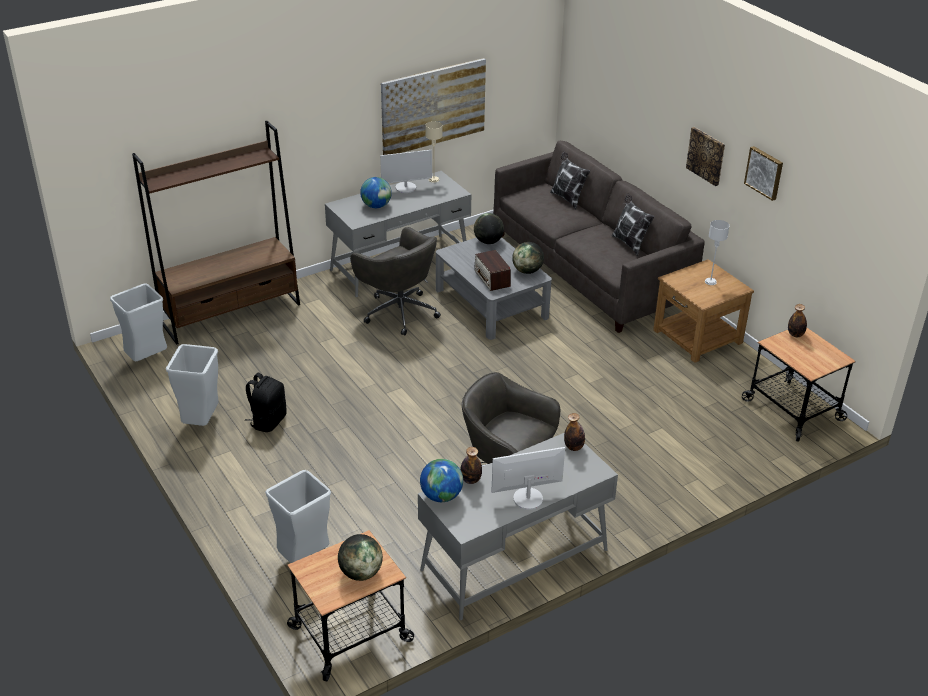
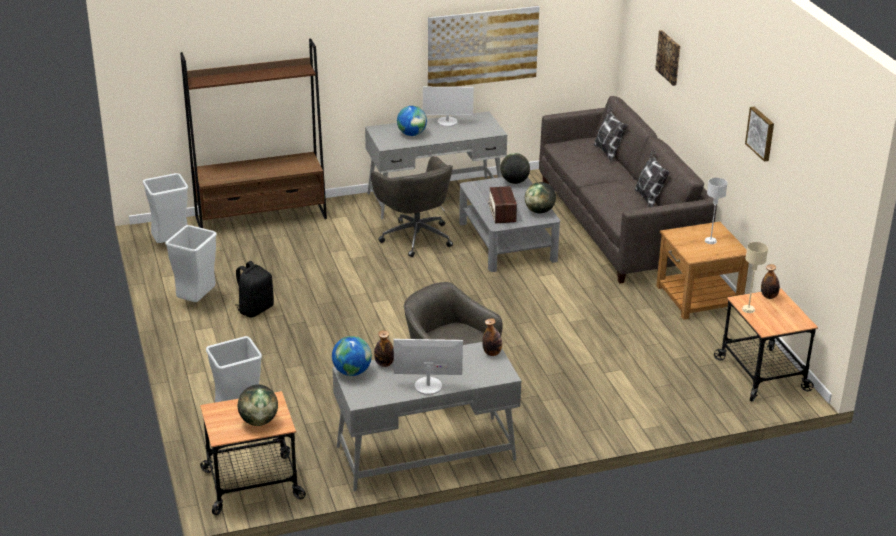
camera: 15 degrees right, 5 degrees down
beige table lamp [425,121,442,183] -> beige table lamp moved to [742,242,768,313]
picture [686,127,725,186] -> picture moved to [655,30,680,86]

